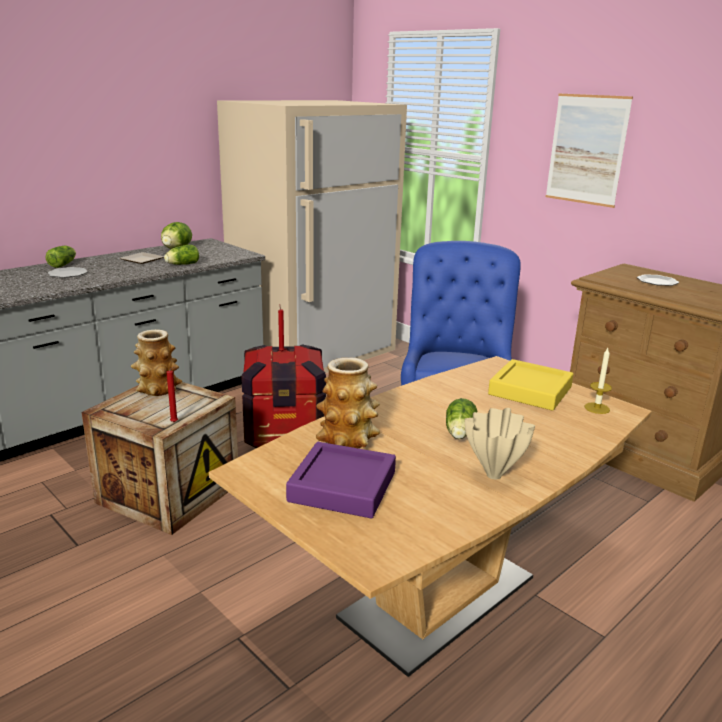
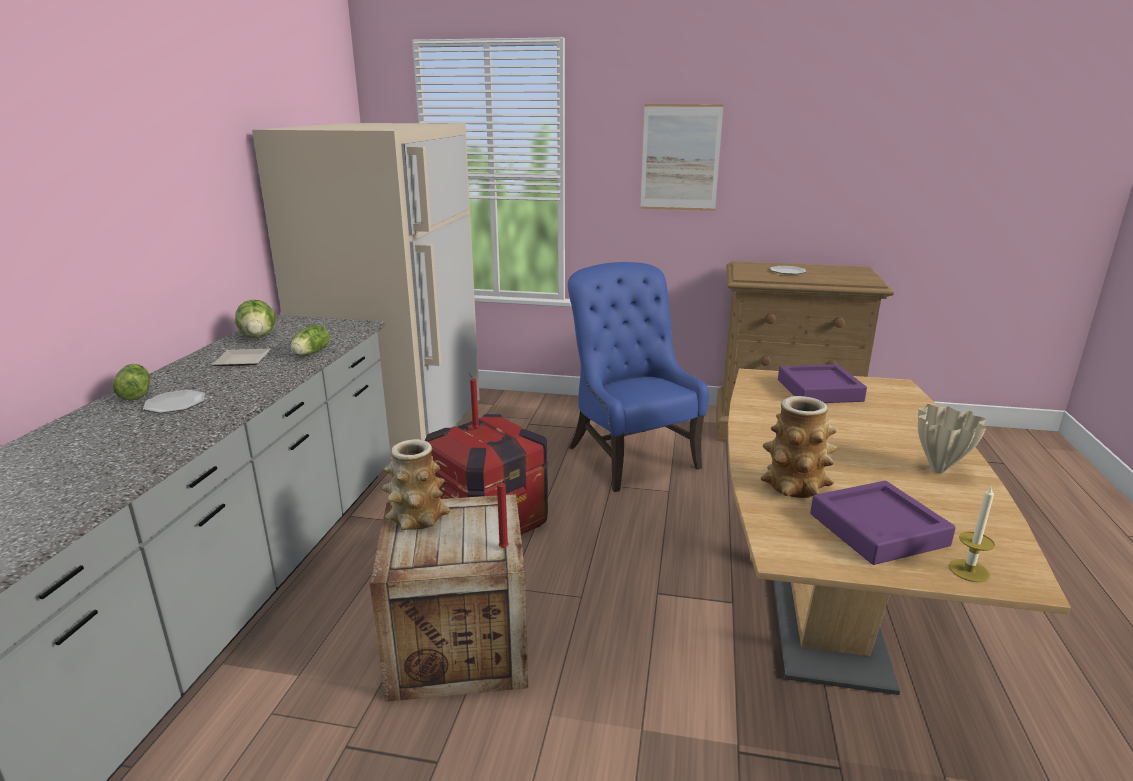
camera: 35 degrees left, 0 degrees up
lettuce [446,398,477,439] -> none
yellow tray [488,359,573,411] -> purple tray [778,364,867,403]
candle [585,348,612,414] -> candle moved to [949,485,995,582]

